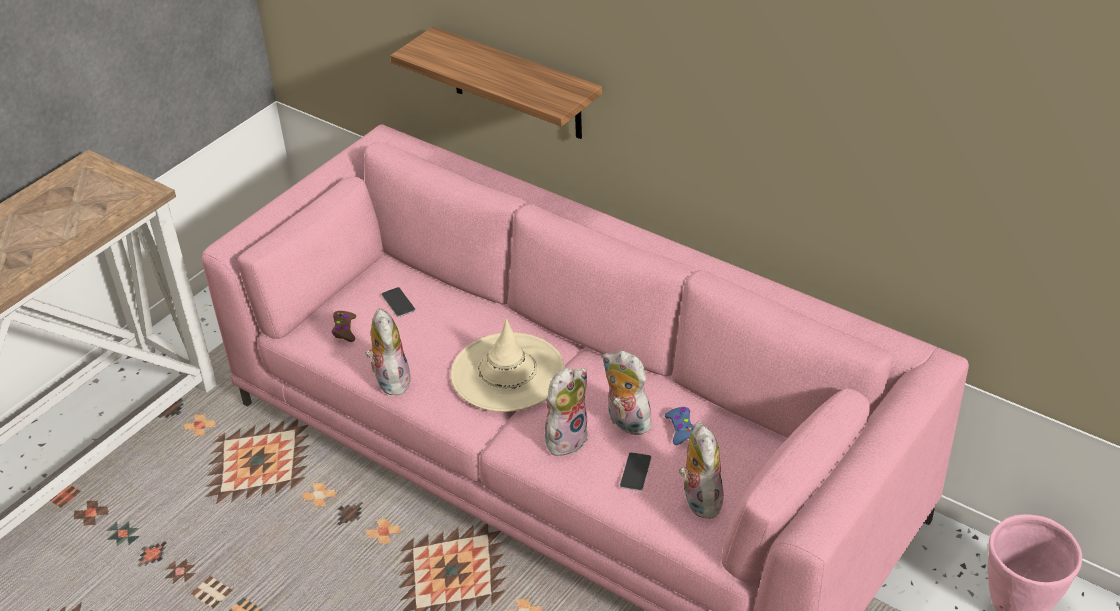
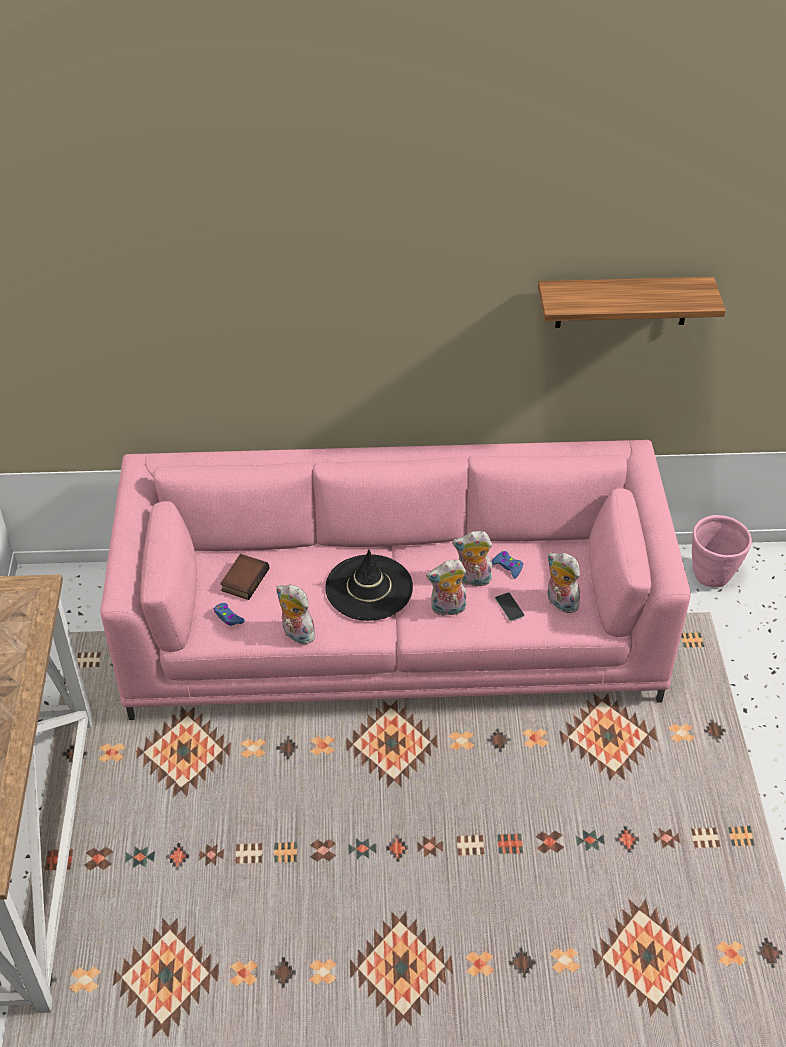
camera: 40 degrees left, 5 degrees up
brown game controller [332,311,356,342] -> blue game controller [214,603,245,626]
phone [381,287,416,317] -> book [220,554,269,600]
shelf [390,27,602,139] -> shelf moved to [538,277,726,328]
beige hat [451,319,565,412] -> black hat [325,550,413,621]
plush toy [545,367,588,456] -> plush toy turned 105 degrees counterclockwise [426,559,467,616]

